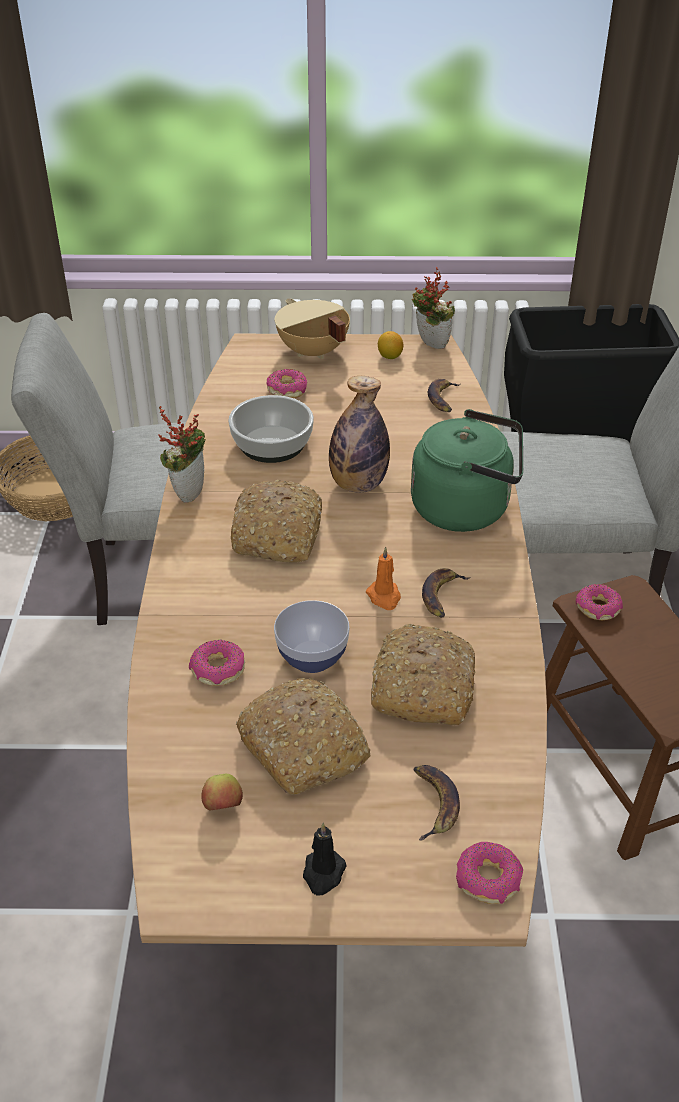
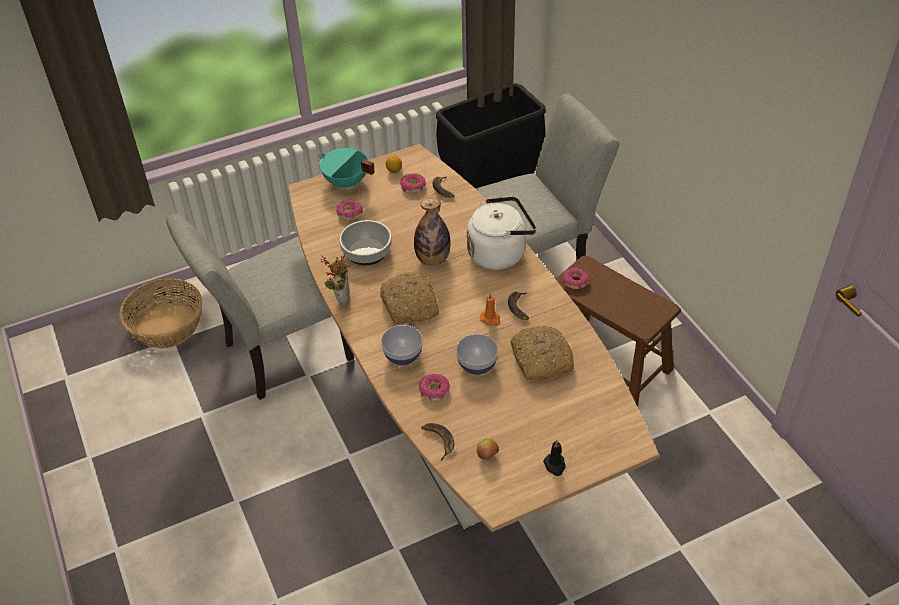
camera: 25 degrees left, 5 degrees up
bread [236,678,370,795] -> none
beige cooking pot [275,299,350,360] -> turquoise cooking pot [318,148,375,189]
green kettle [411,409,523,532] -> white kettle [467,196,536,270]
potted plant [412,267,455,349] -> none
banana [414,765,460,840] -> banana moved to [421,423,454,461]
donut [456,842,523,904] -> donut moved to [400,173,426,193]
none -> bowl [381,325,423,365]

